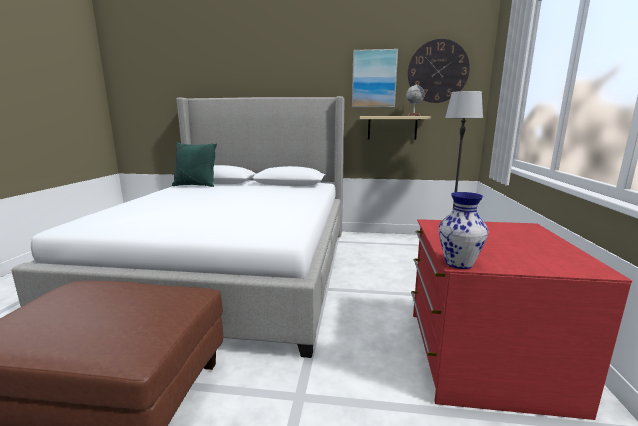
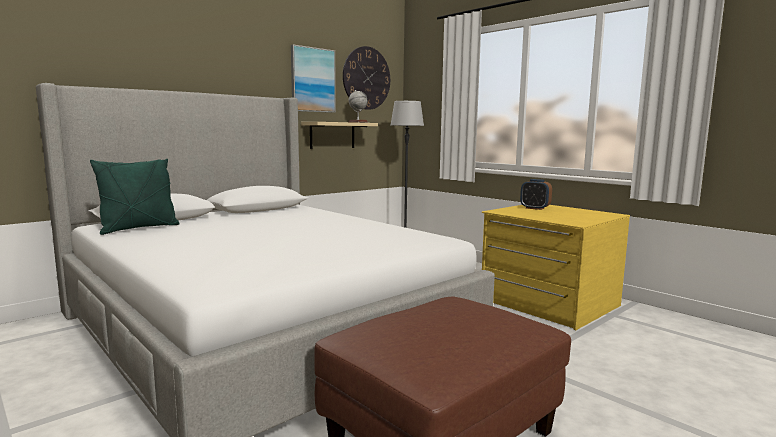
camera: 50 degrees left, 5 degrees down
red dresser [411,219,632,420] -> yellow dresser [482,205,630,330]
vase [439,192,488,269] -> none
none -> alarm clock [520,179,552,210]

